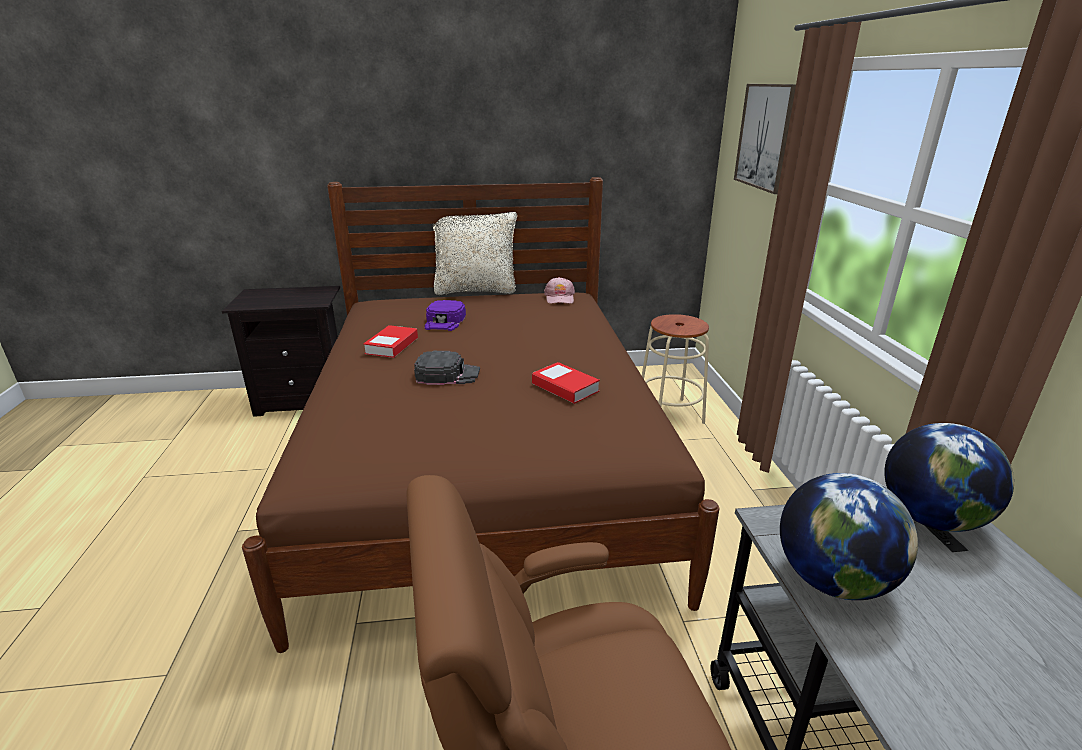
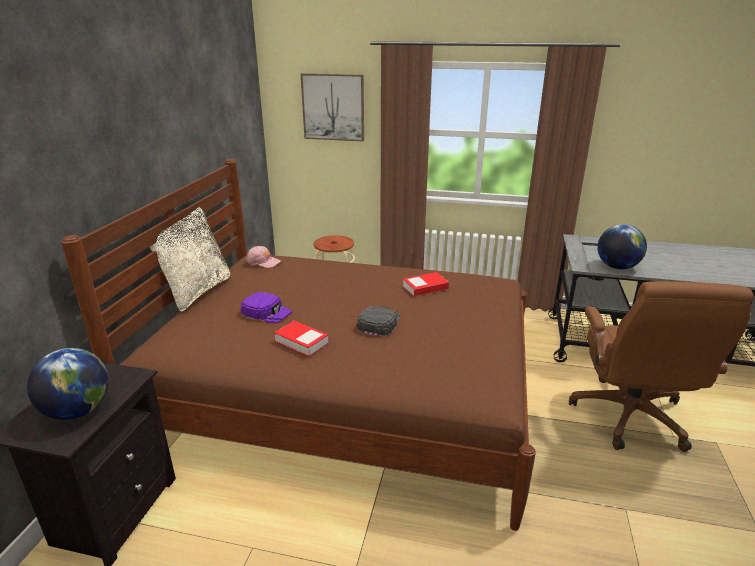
camera: 70 degrees left, 0 degrees up
globe [884,423,1014,532] -> globe moved to [27,348,109,420]

